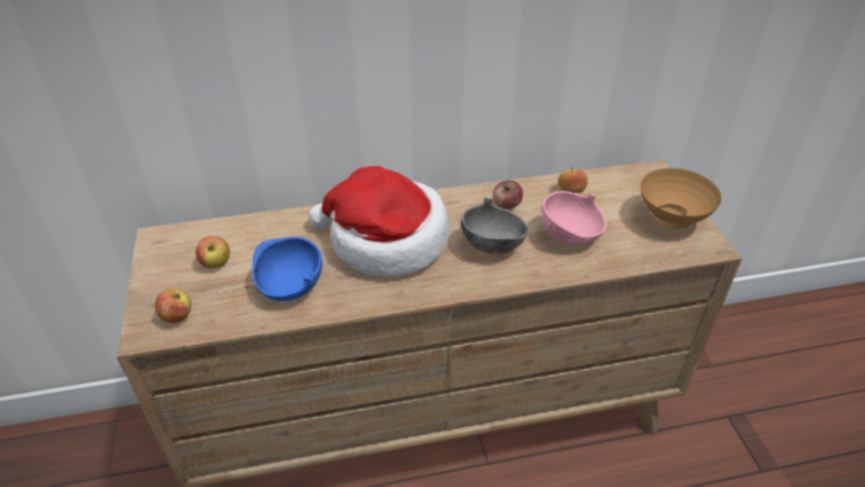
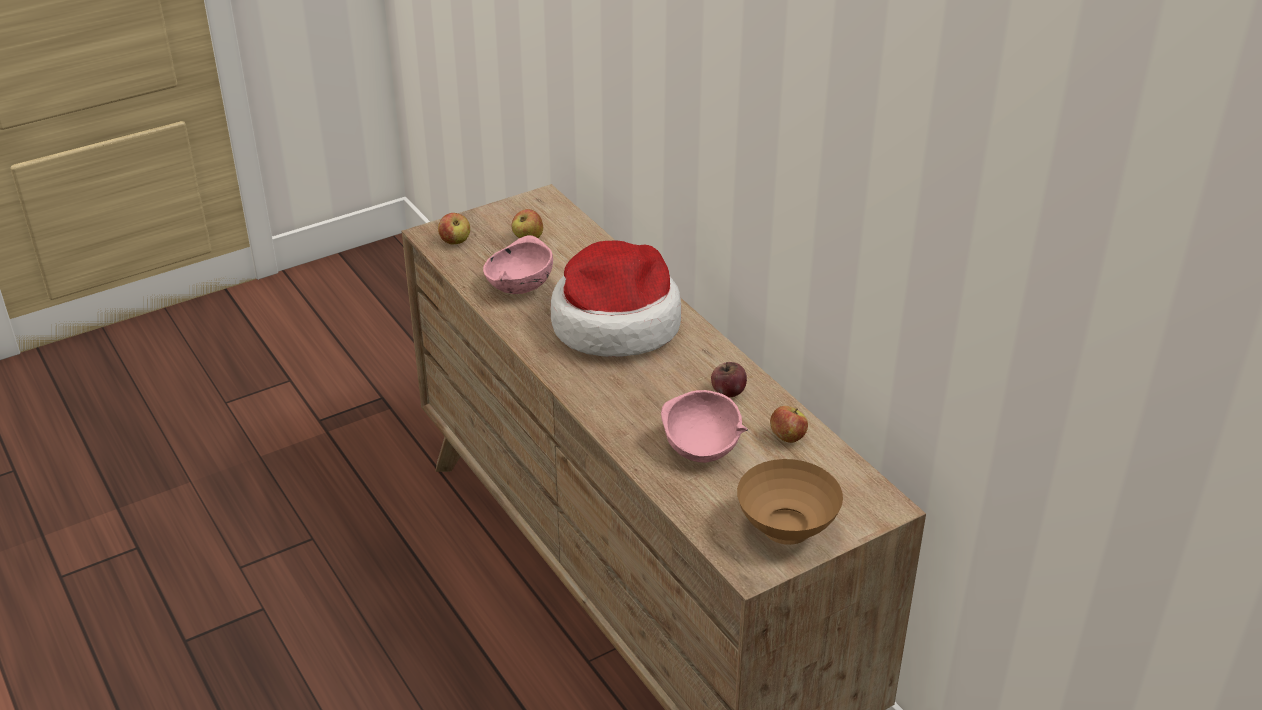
camera: 70 degrees right, 5 degrees down
blue bowl [252,237,323,301] -> pink bowl [483,235,553,294]
grey bowl [461,197,527,254] -> none

